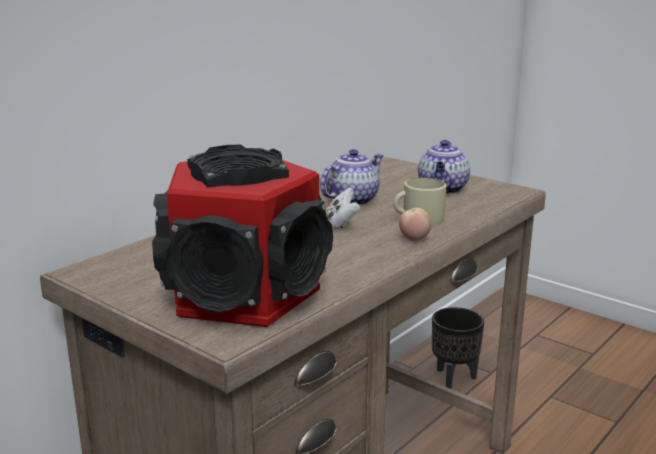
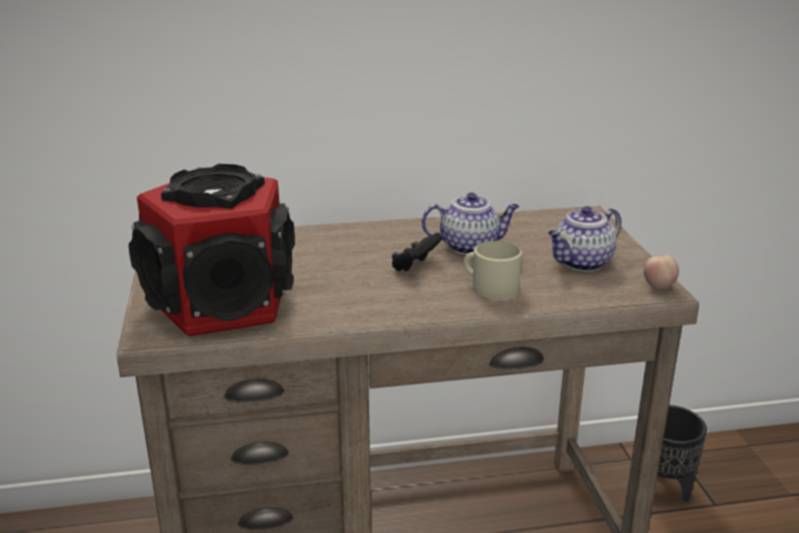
camera: 40 degrees right, 5 degrees up
white game controller [326,188,361,229] -> black game controller [391,232,442,272]
apple [399,208,431,241] -> apple moved to [644,255,679,289]

